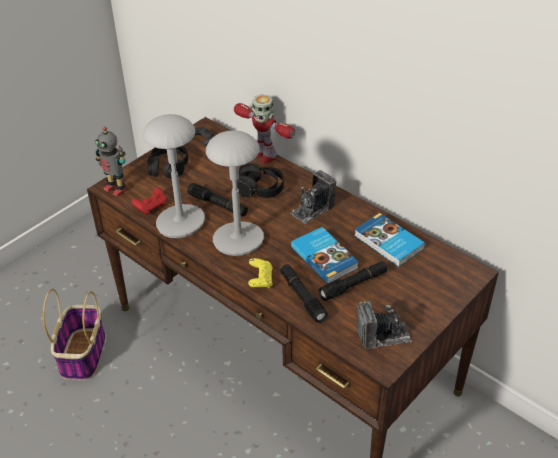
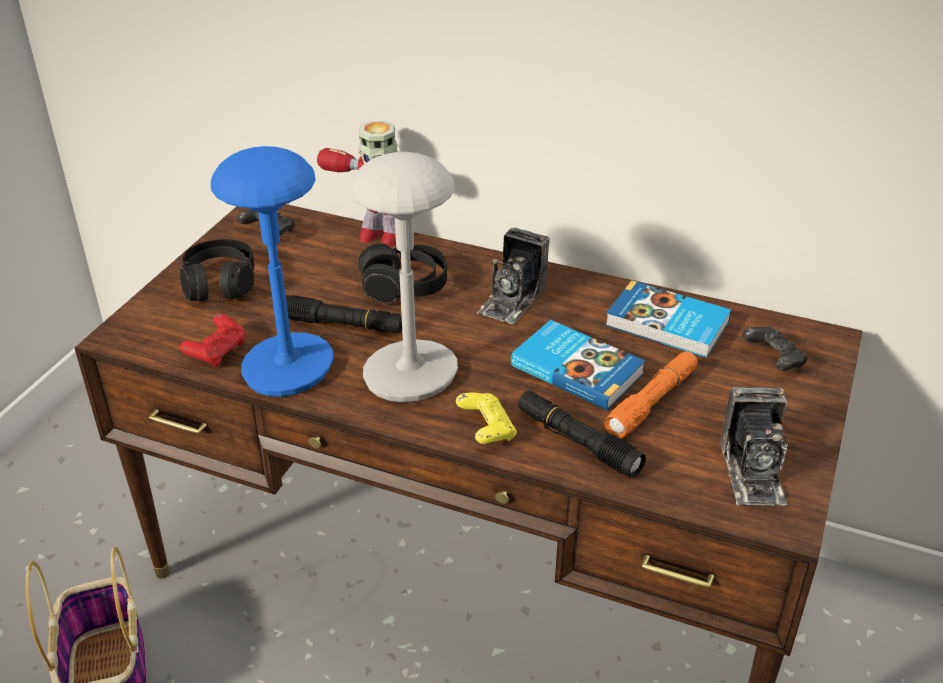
camera: 20 degrees left, 5 degrees down
toy robot [95,127,126,197] -> none
grey table lamp [143,114,205,238] -> blue table lamp [211,146,333,397]
black flashlight [319,262,387,301] -> orange flashlight [604,351,698,439]
camera [357,301,412,350] -> camera turned 120 degrees clockwise [720,387,789,506]
none -> black game controller [742,327,808,371]

